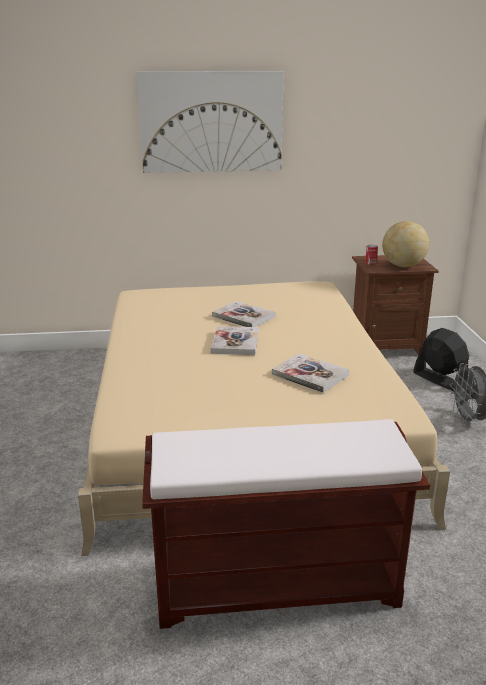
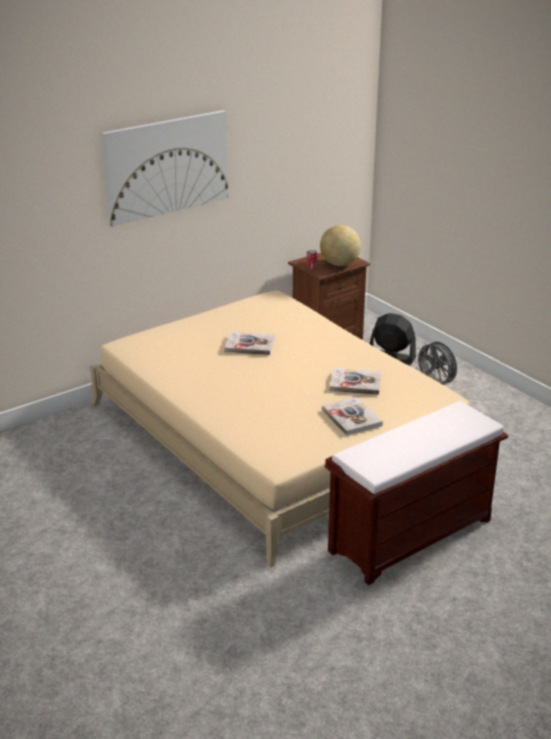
camera: 30 degrees left, 5 degrees up
book [210,326,259,355] -> book moved to [322,397,383,435]

